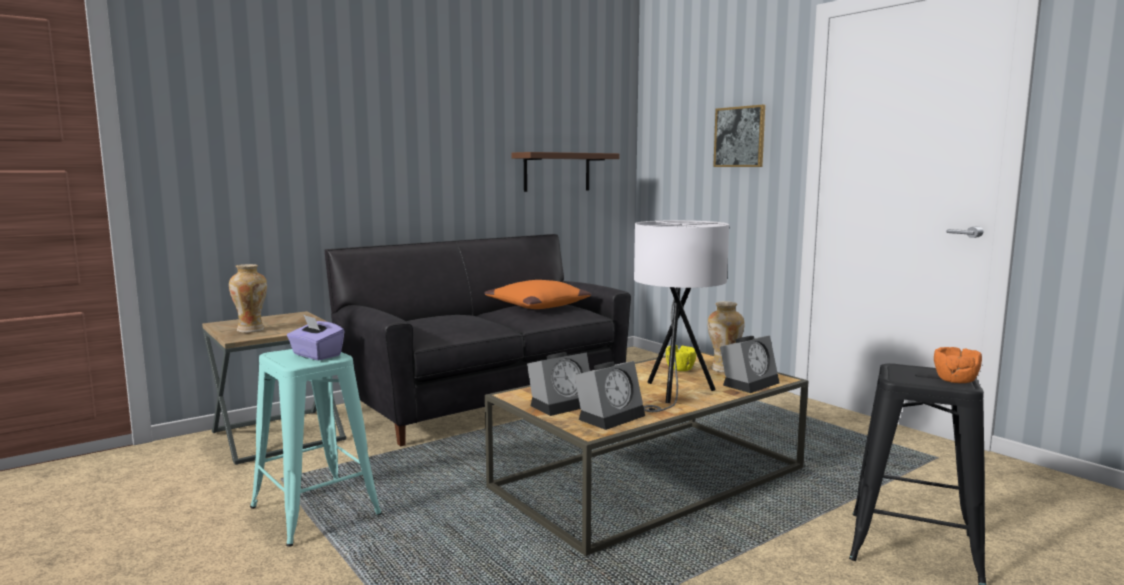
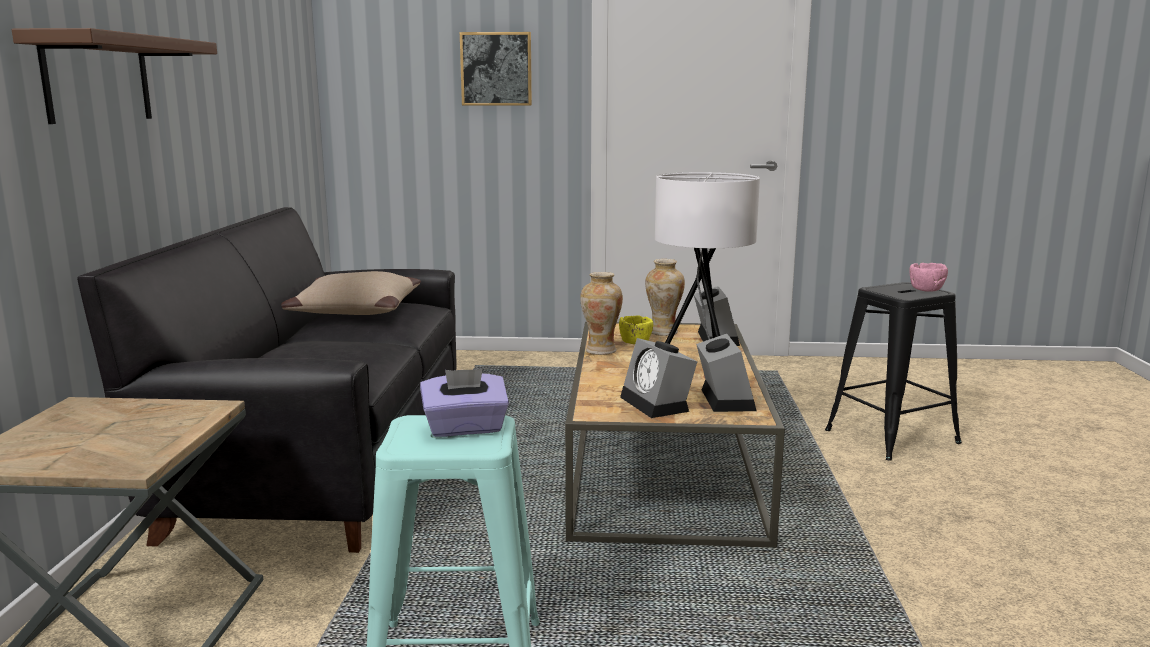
camera: 50 degrees left, 5 degrees up
vase [229,264,267,333] -> vase moved to [580,272,623,355]
orange pillow [485,280,592,309] -> beige pillow [281,271,421,315]
brown shelf [511,152,619,192] -> brown shelf moved to [12,28,217,124]
alarm clock [527,352,590,416] -> alarm clock turned 150 degrees clockwise [620,338,697,418]
orange bowl [934,347,982,383] -> pink bowl [909,263,948,292]

